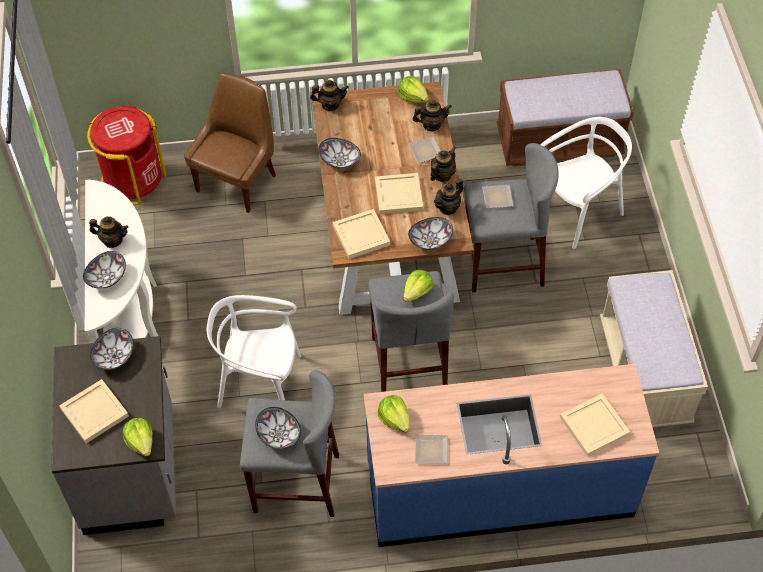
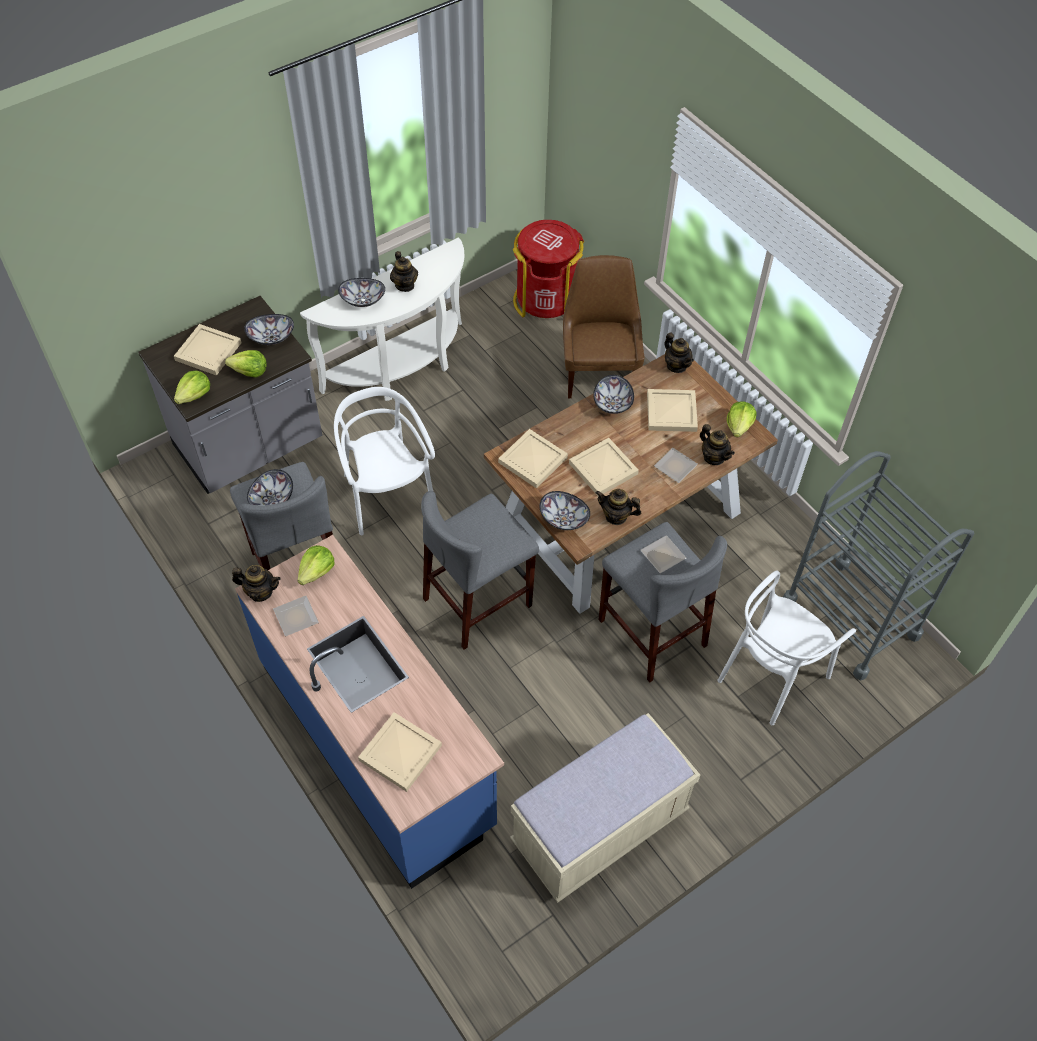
camera: 60 degrees right, 0 degrees up
brown chair [184,73,276,213] -> brown chair turned 90 degrees counterclockwise [563,255,645,398]
lettuce [403,270,433,302] -> lettuce moved to [225,350,267,378]
teapot [430,147,456,182] -> teapot moved to [232,565,281,602]
brown bench [497,69,634,167] -> grey cart [783,451,974,680]
white chair [540,117,632,249] -> white chair turned 105 degrees clockwise [718,571,856,725]
none -> beige tray [647,389,698,432]

